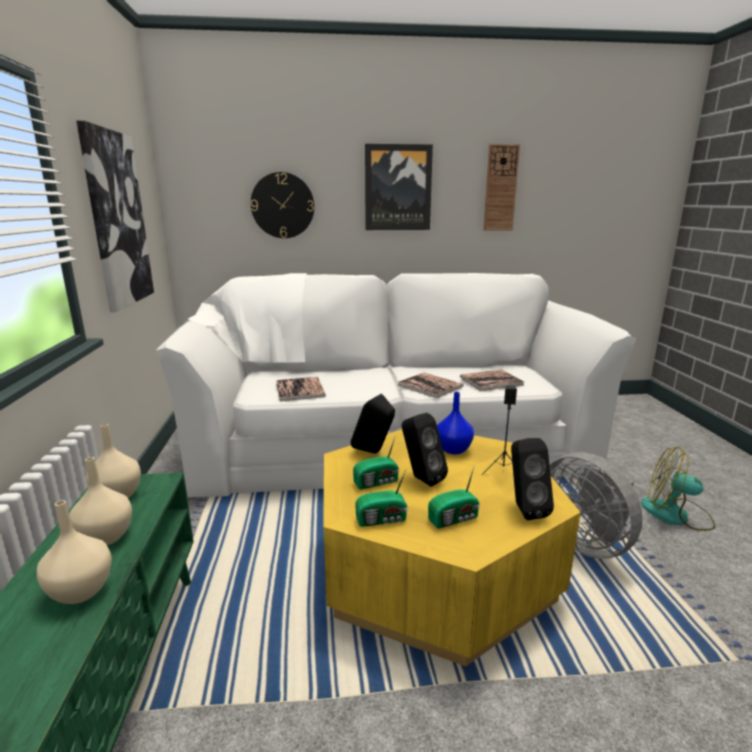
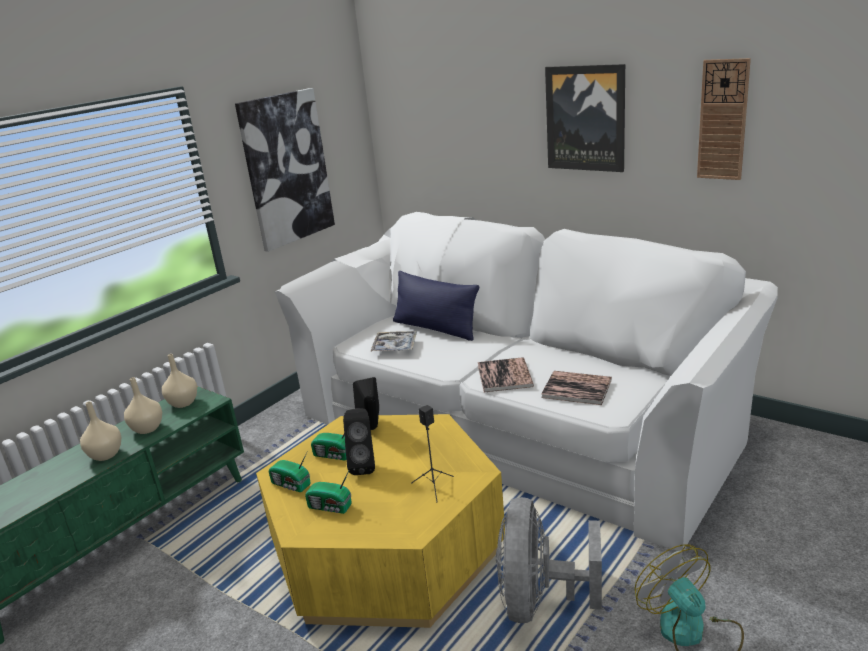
camera: 45 degrees right, 5 degrees up
wall clock [251,172,314,238] -> none
book [276,377,326,401] -> tray [370,331,417,352]
blue vase [437,392,474,454] -> none
black speaker [511,438,554,520] -> none
none -> blue pillow [393,271,479,341]

